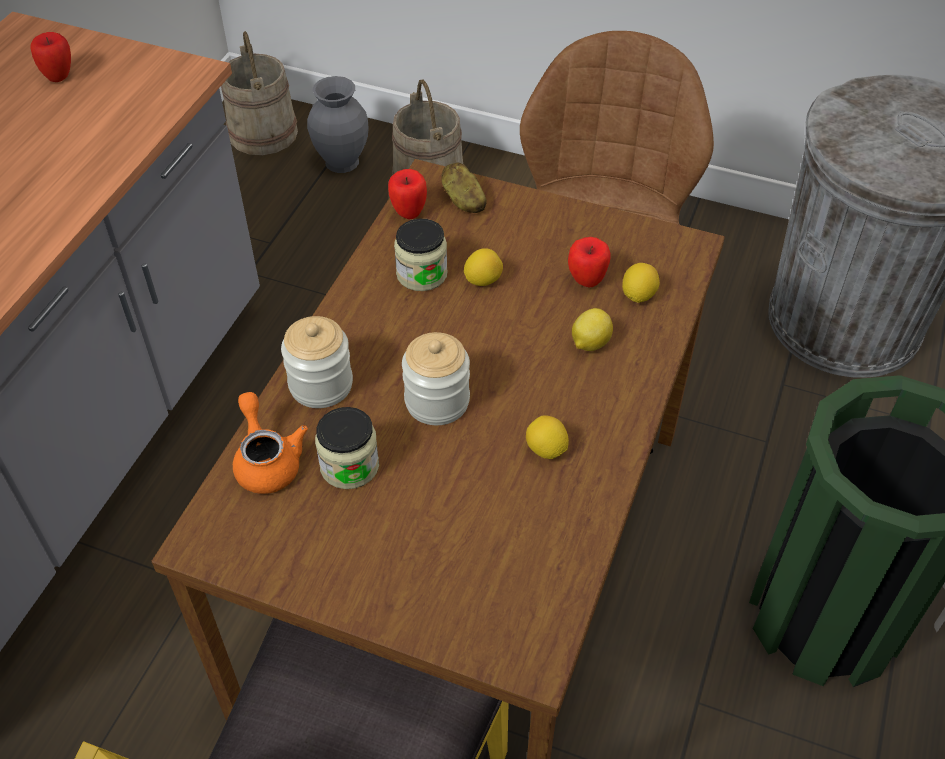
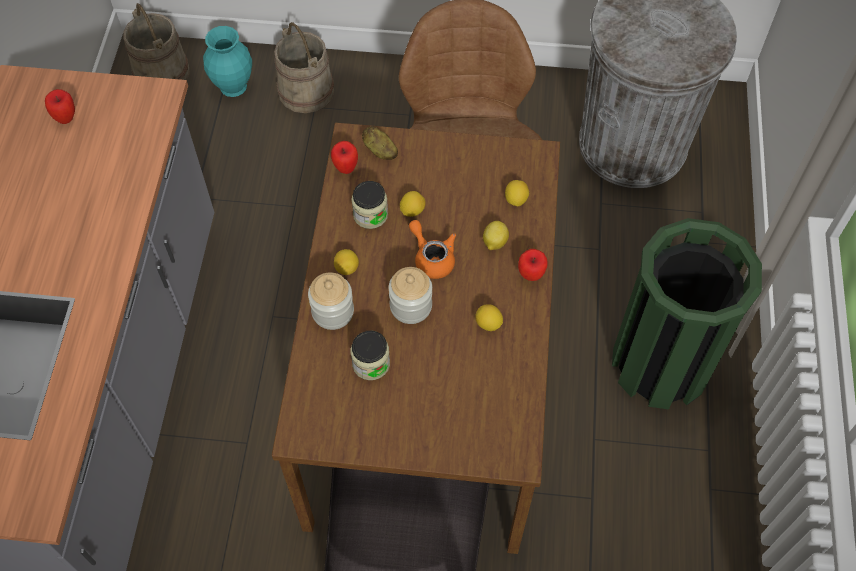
camera: 15 degrees left, 10 degrees up
orange teapot [233,392,308,494] -> orange teapot moved to [409,220,456,279]
grey vase [307,76,369,173] -> turquoise vase [203,26,252,97]
apple [568,237,610,287] -> apple moved to [518,249,548,281]
none -> lemon [334,249,359,275]

